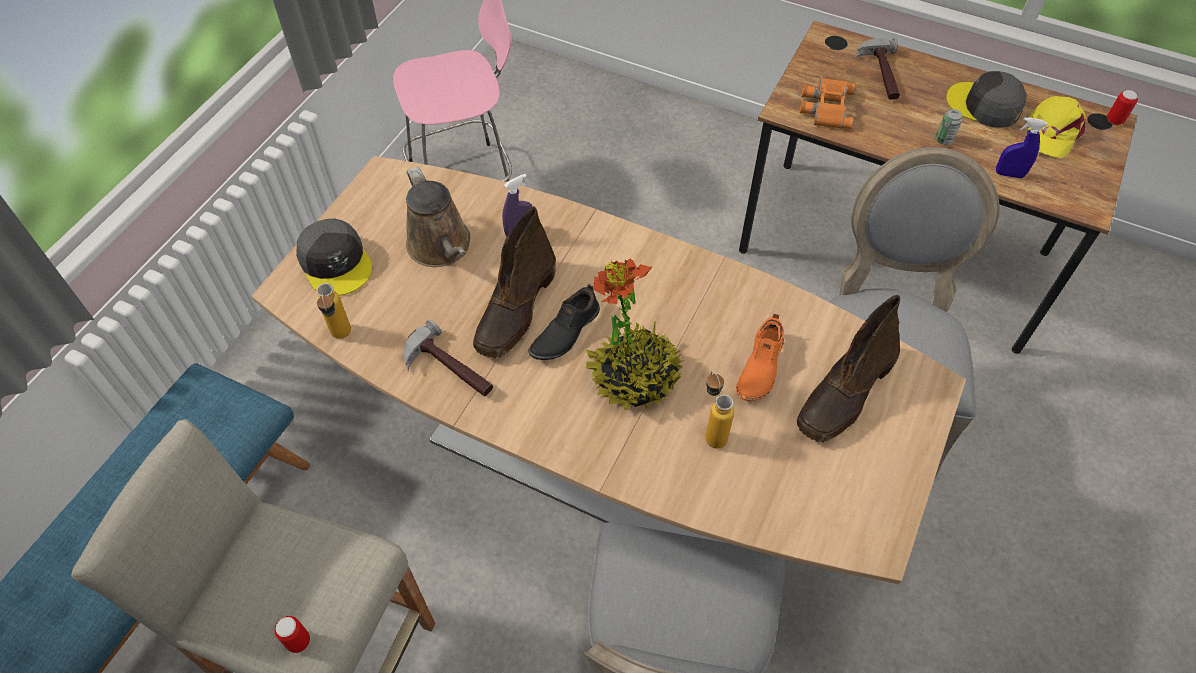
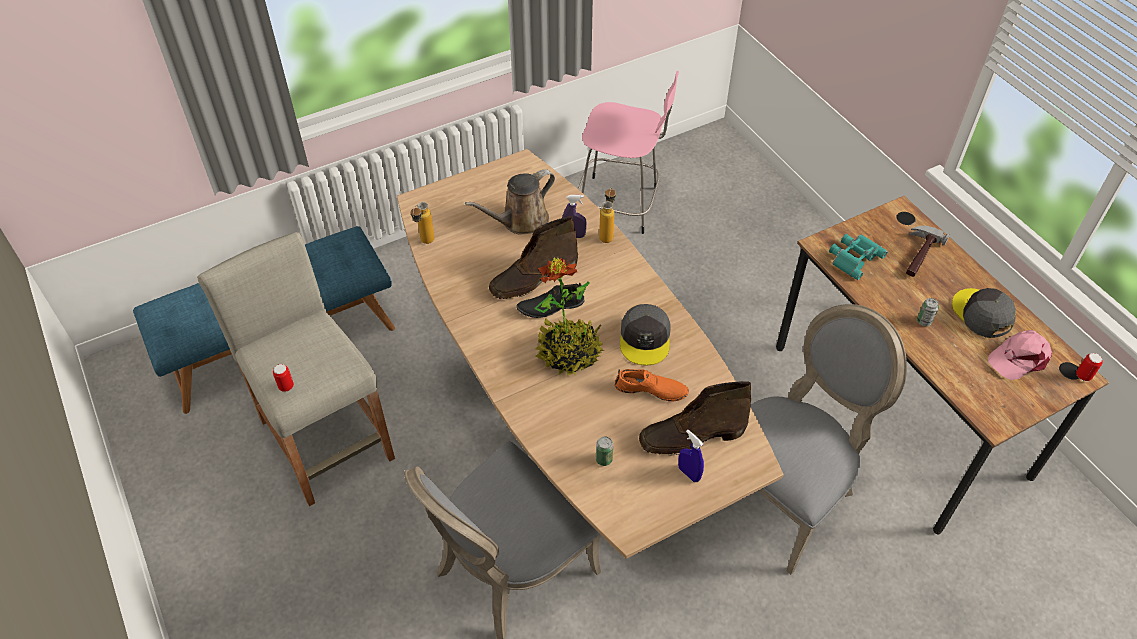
camera: 35 degrees right, 5 degrees down
grey cap [296,218,372,296] -> grey cap moved to [620,304,670,366]
hammer [403,320,493,396] -> none
brown watering can [406,167,470,267] -> brown watering can turned 45 degrees clockwise [465,169,555,235]
bottle [705,371,734,449] -> bottle moved to [599,186,616,243]
orange shoe [736,314,784,401] -> orange shoe turned 135 degrees counterclockwise [615,369,689,402]
orange binoculars [800,78,856,129] -> turquoise binoculars [829,234,888,280]
blue spray bottle [996,117,1047,178] -> blue spray bottle moved to [678,430,704,482]
yellow cap [1027,96,1085,158] -> pink cap [988,330,1052,380]
none -> can [596,436,614,466]

